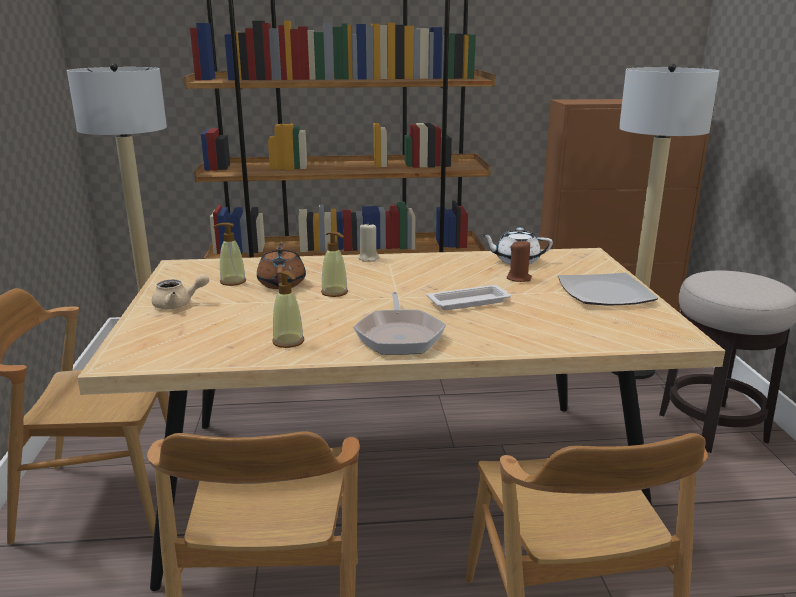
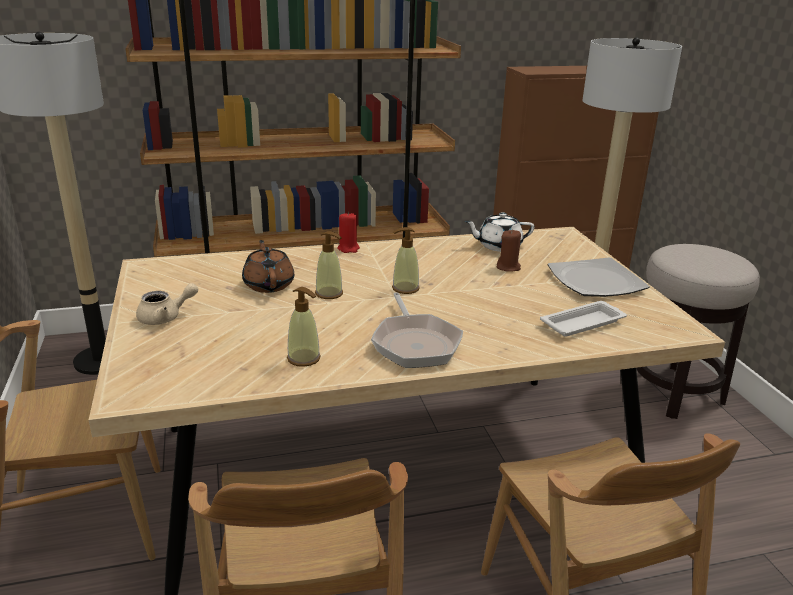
camera: 10 degrees left, 5 degrees up
soap dispenser [213,223,246,286] -> soap dispenser moved to [392,227,420,294]
beige candle [358,223,379,262] -> red candle [337,212,360,253]
white tray [426,285,511,310] -> white tray moved to [540,301,627,336]

